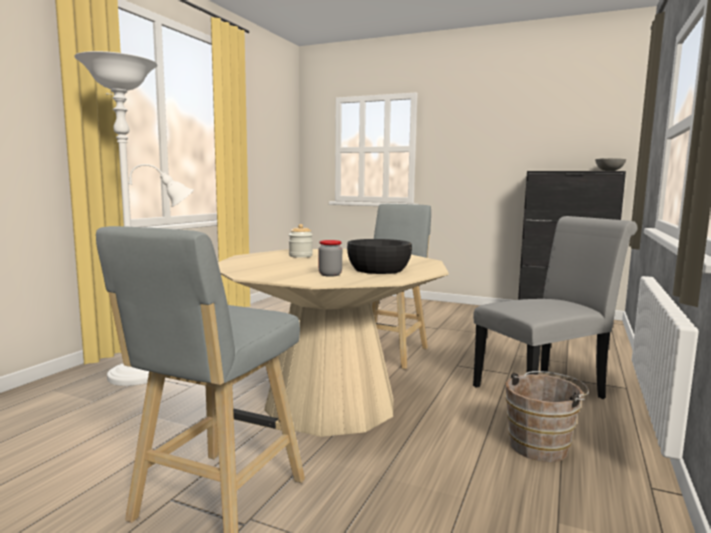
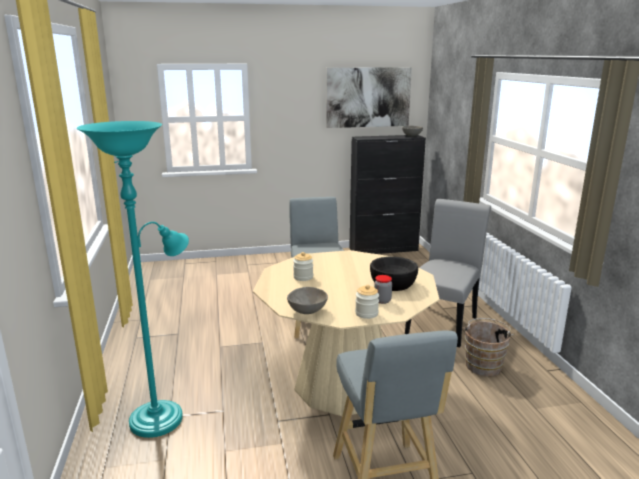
camera: 35 degrees left, 10 degrees up
white floor lamp [74,51,194,386] -> turquoise floor lamp [77,121,189,438]
none -> grey bowl [287,287,328,314]
none -> picture [326,67,412,128]
none -> jar [355,285,379,319]

